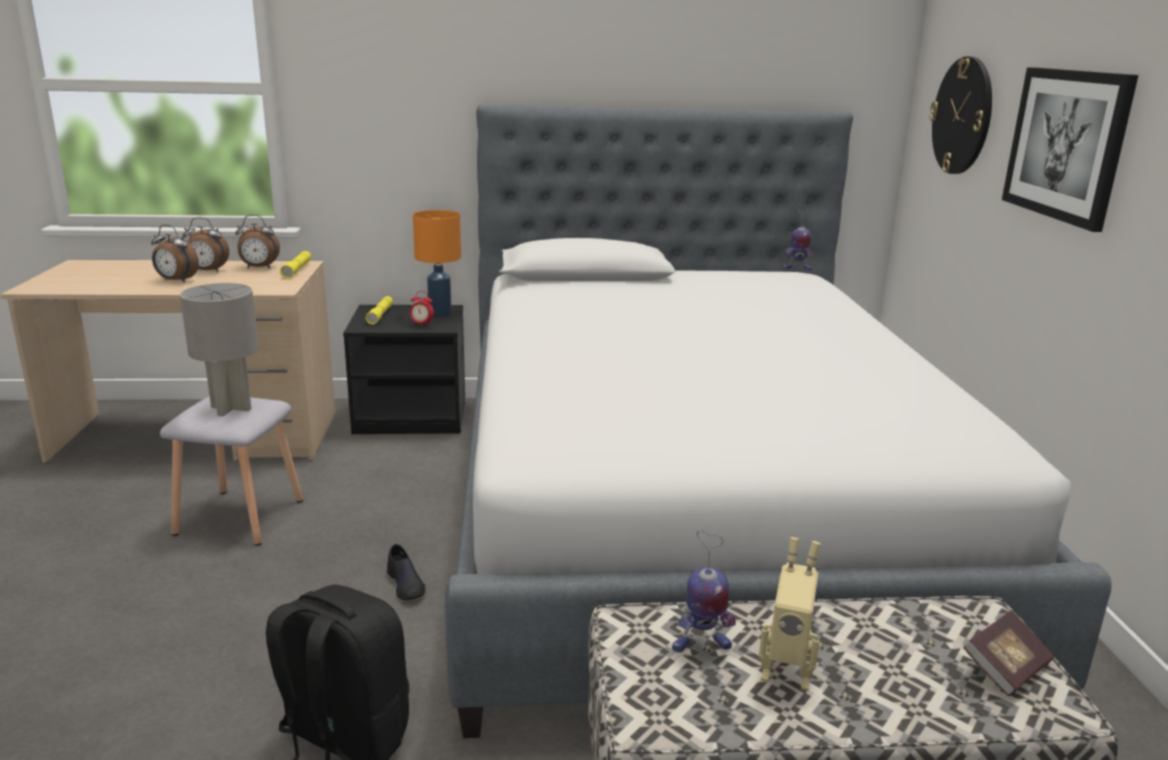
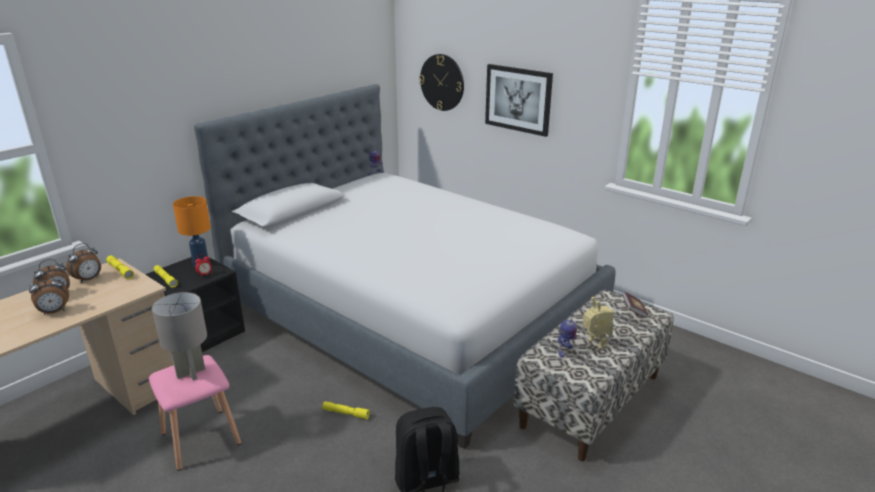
camera: 45 degrees left, 5 degrees up
grey stool [160,396,303,546] -> pink stool [149,355,241,471]
black shoe [387,544,425,600] -> yellow flashlight [322,401,370,419]
toy robot [759,537,821,691] -> toy robot turned 90 degrees counterclockwise [583,297,614,349]

